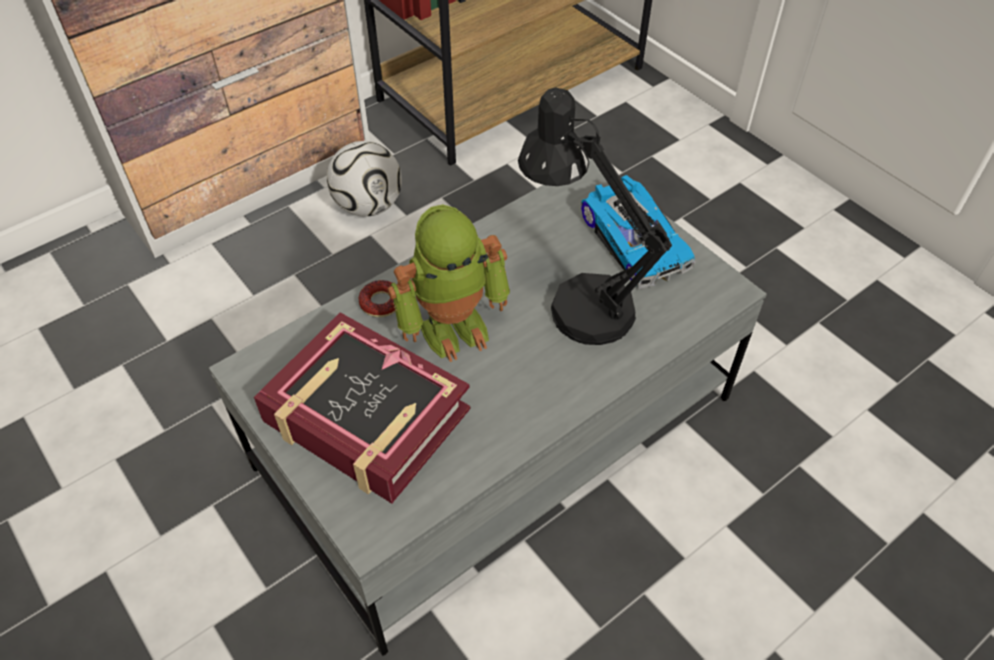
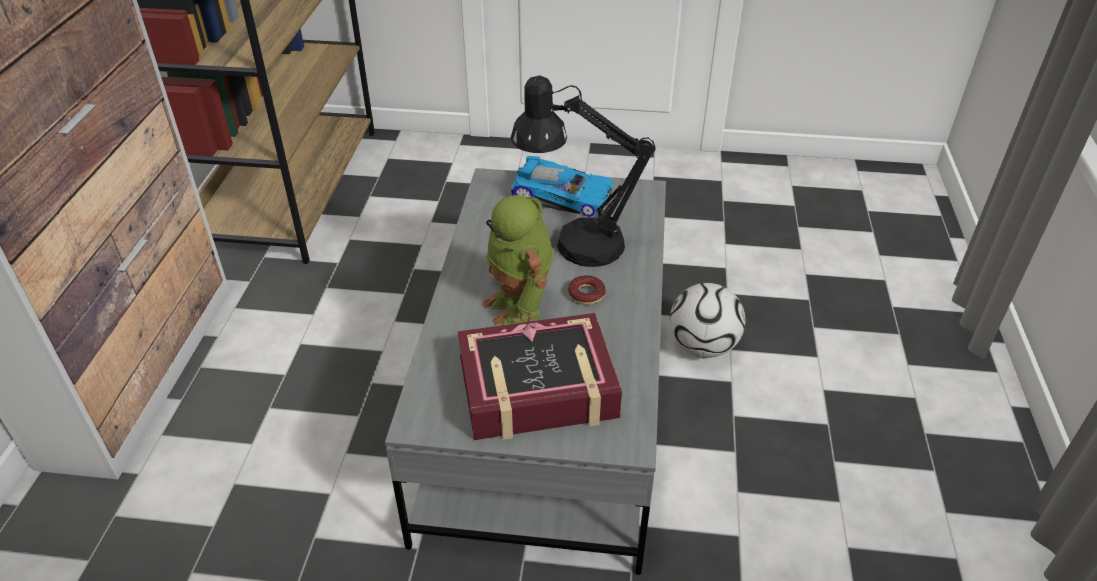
camera: 45 degrees left, 10 degrees down
football [327,141,402,217] -> football moved to [670,283,745,358]
donut [359,280,395,317] -> donut moved to [568,275,606,305]
toy robot [387,205,510,362] -> toy robot turned 135 degrees clockwise [482,195,553,325]

